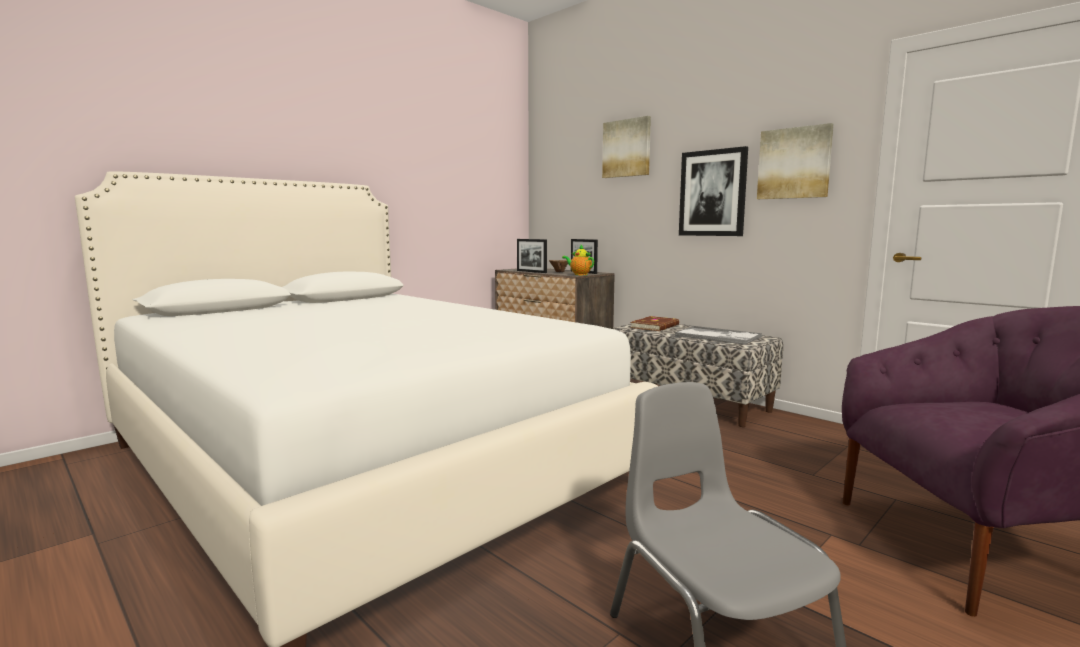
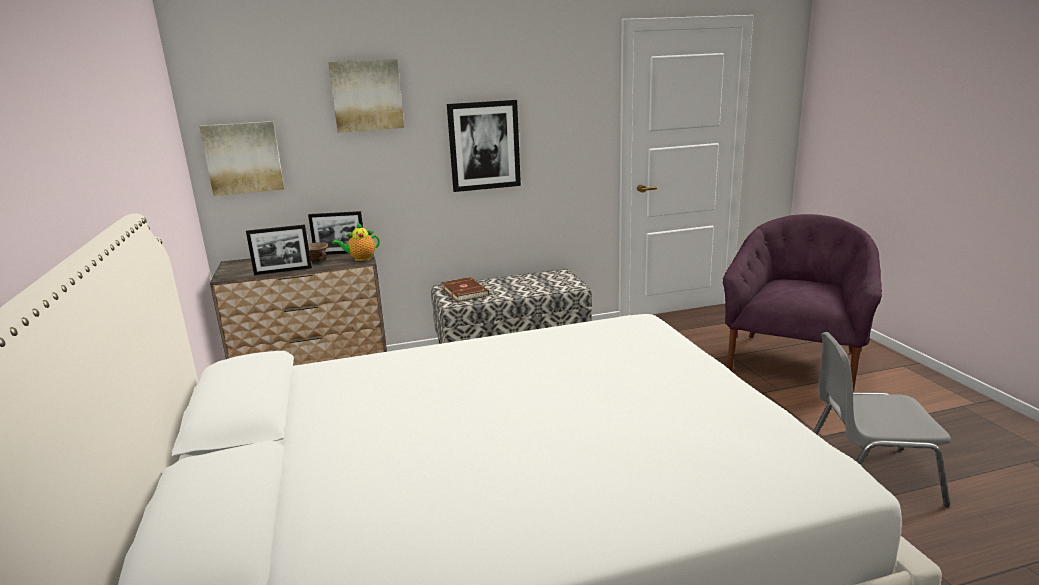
camera: 60 degrees left, 10 degrees up
tray [675,326,762,345] -> none
picture [757,123,834,199] -> picture moved to [199,121,285,196]

